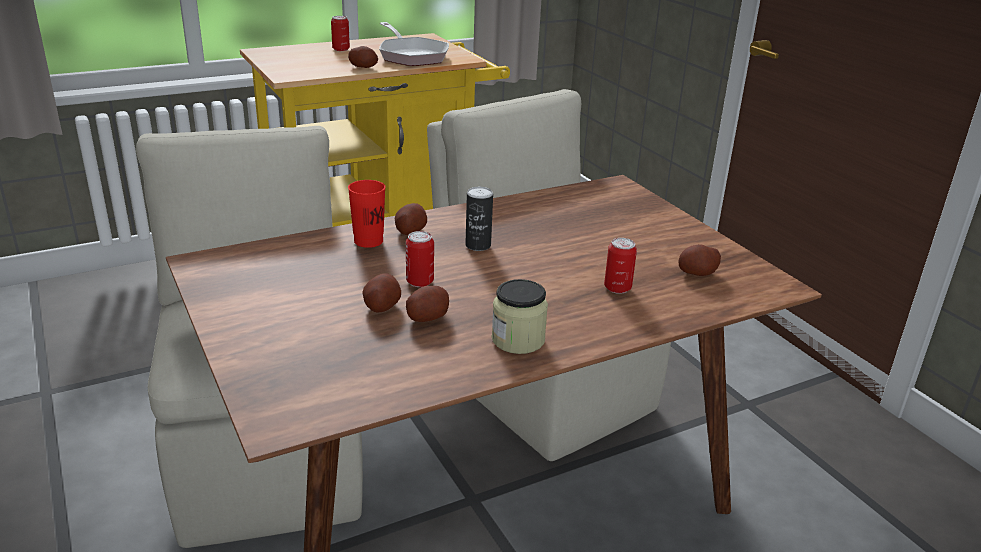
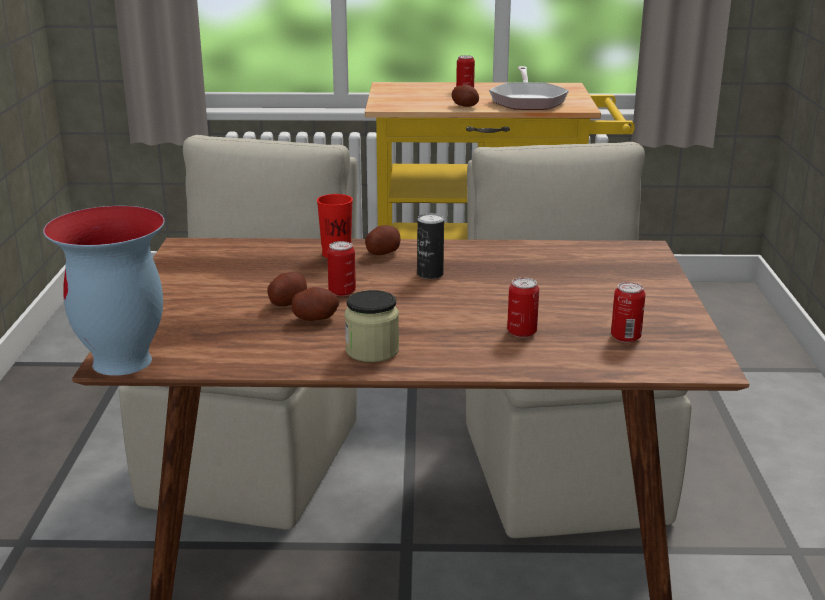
camera: 30 degrees right, 5 degrees down
potato [679,244,721,276] -> can [611,282,646,343]
none -> vase [43,206,164,376]

